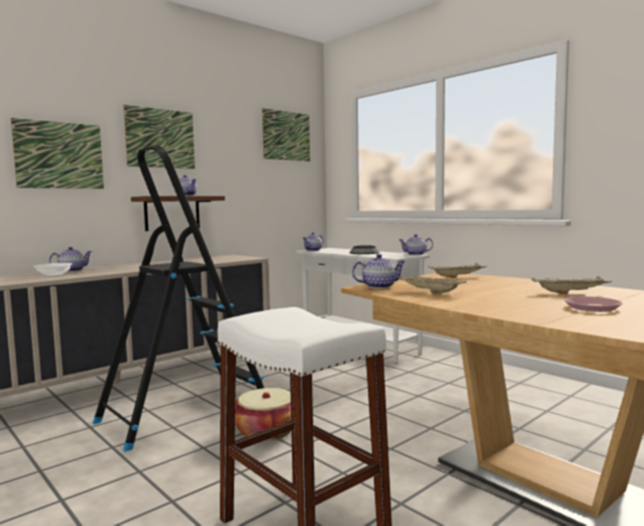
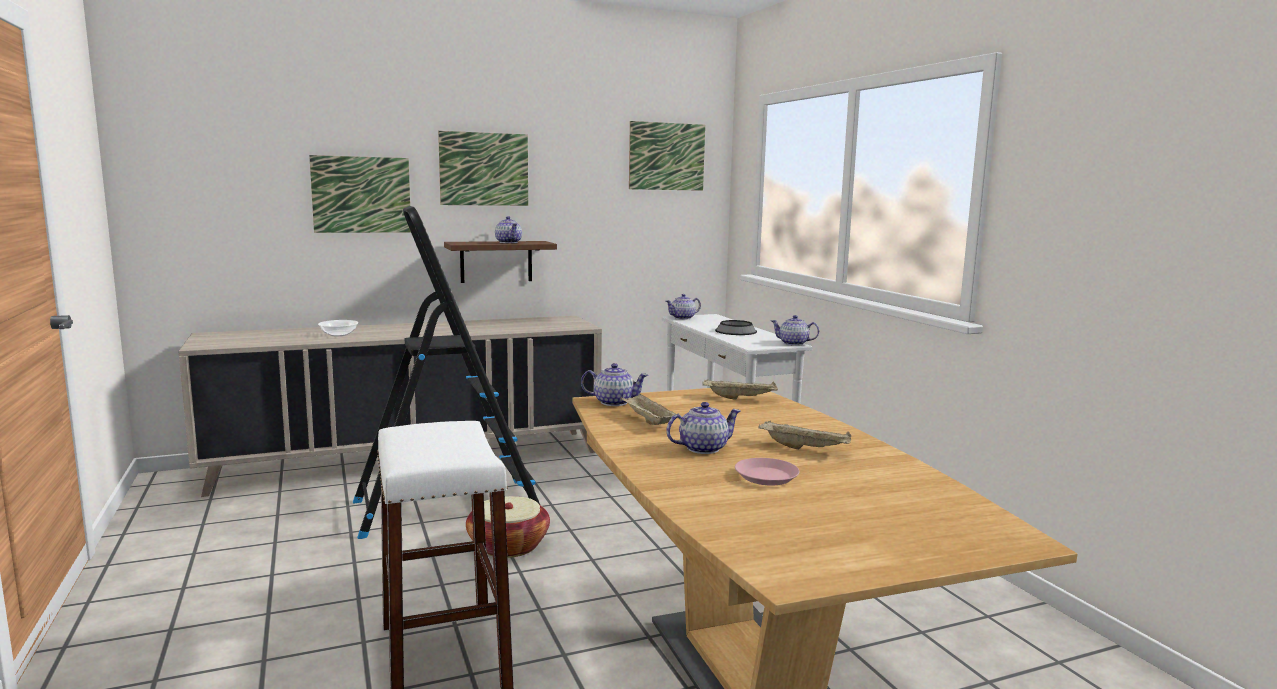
camera: 20 degrees right, 5 degrees up
teapot [49,247,92,272] -> teapot moved to [667,402,741,454]

